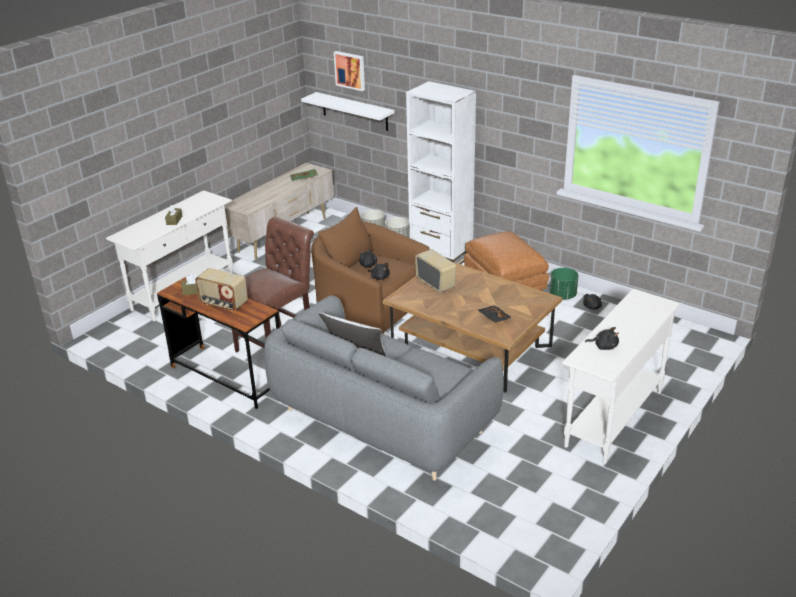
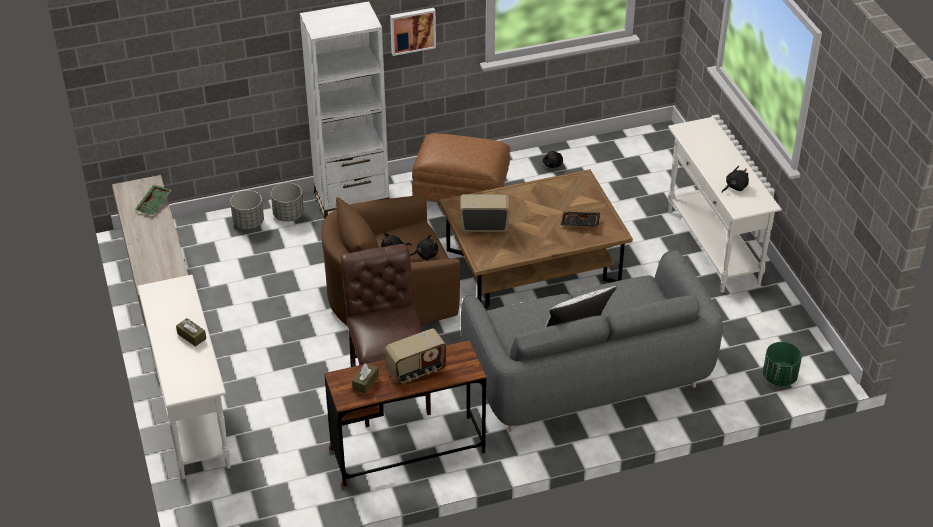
camera: 55 degrees left, 10 degrees up
white shelf [301,92,395,131] -> none
picture [334,51,365,91] -> picture moved to [390,8,436,56]
green planter [550,268,578,299] -> green planter moved to [763,342,802,386]

